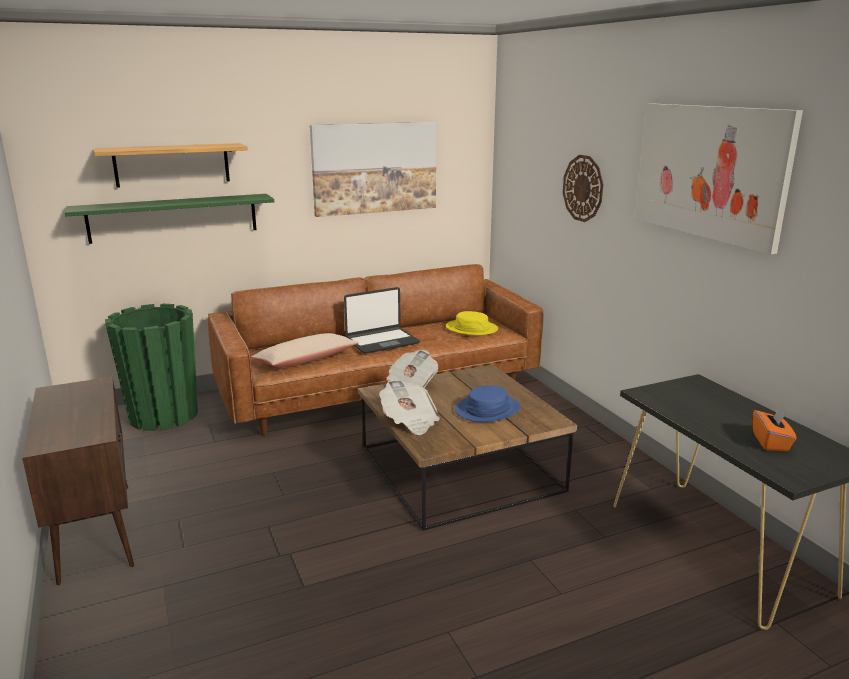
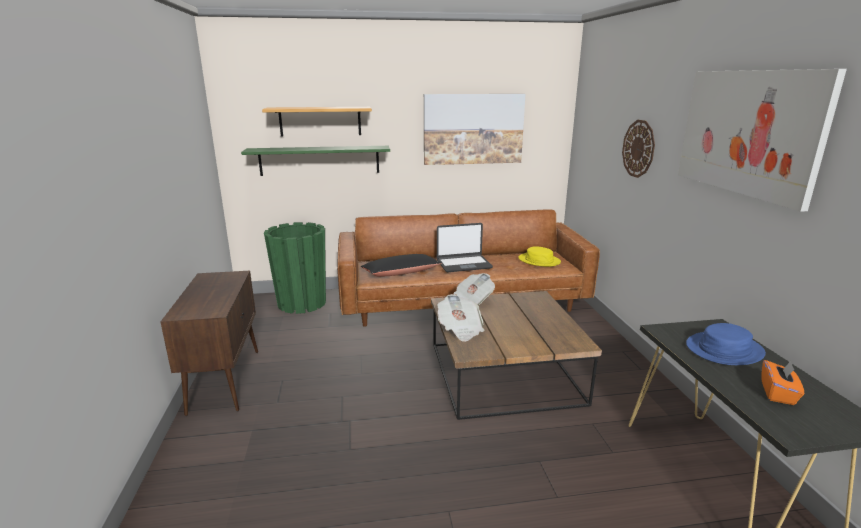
camera: 15 degrees right, 0 degrees up
beige pillow [251,333,359,368] -> black pillow [361,254,442,276]
blue hat [455,385,520,422] -> blue hat moved to [686,323,766,365]

